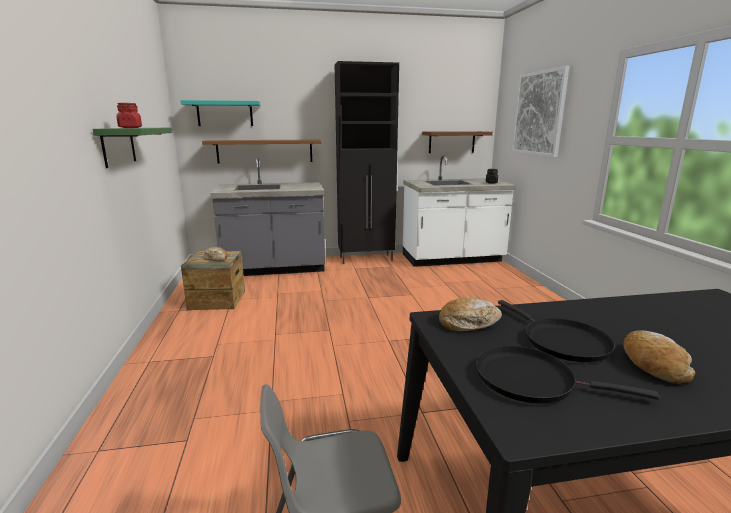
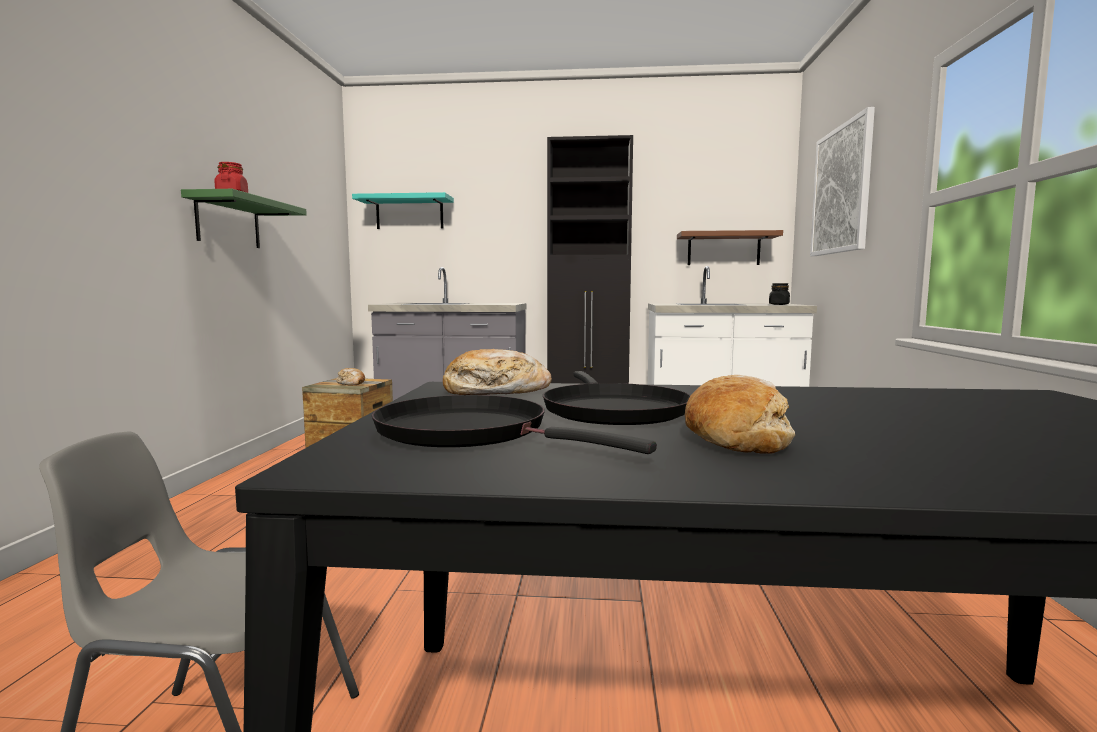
camera: 15 degrees right, 10 degrees down
brown shelf [202,139,322,163] -> none

